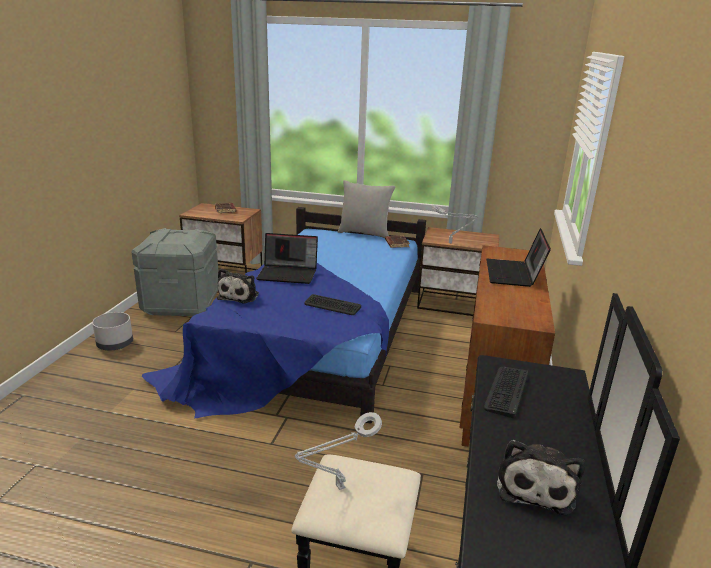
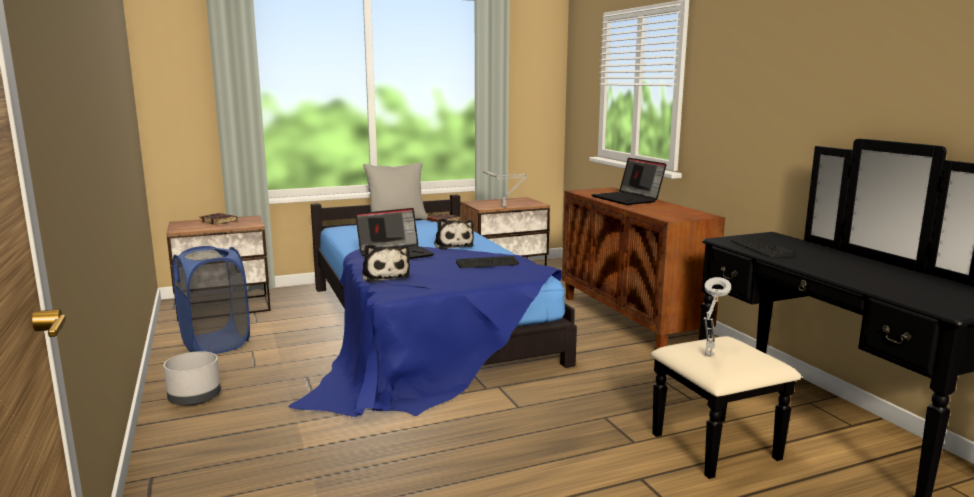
camera: 35 degrees left, 10 degrees down
grey storage box [132,228,218,316] -> blue laundry basket [173,246,250,354]
plush toy [497,440,585,515] -> plush toy moved to [434,218,474,250]

